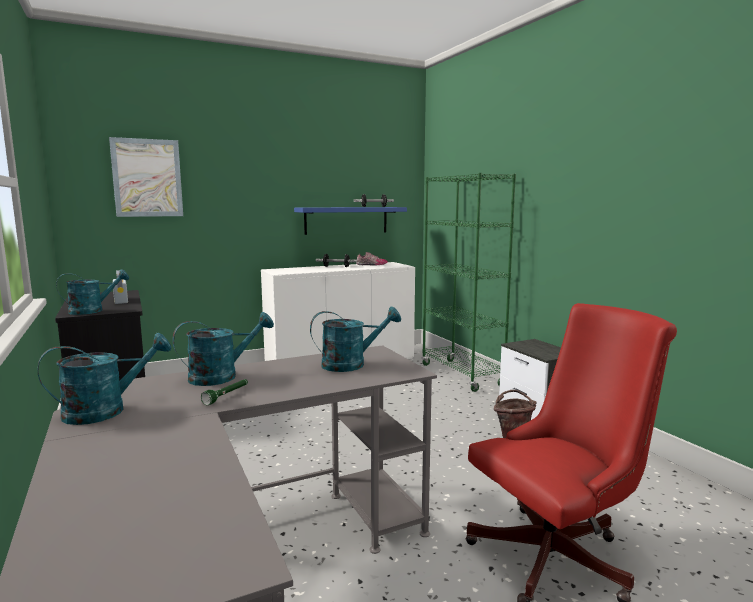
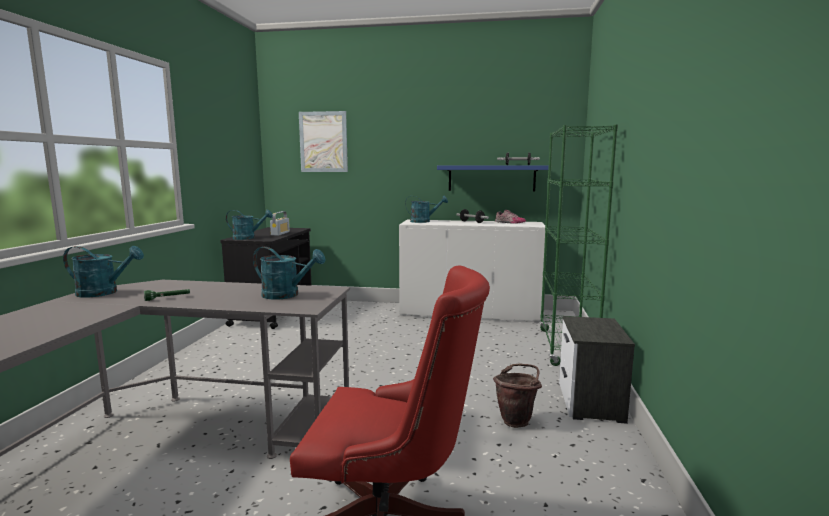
camera: 35 degrees right, 0 degrees up
turquoise watering can [172,312,274,386] -> turquoise watering can moved to [405,195,448,223]

